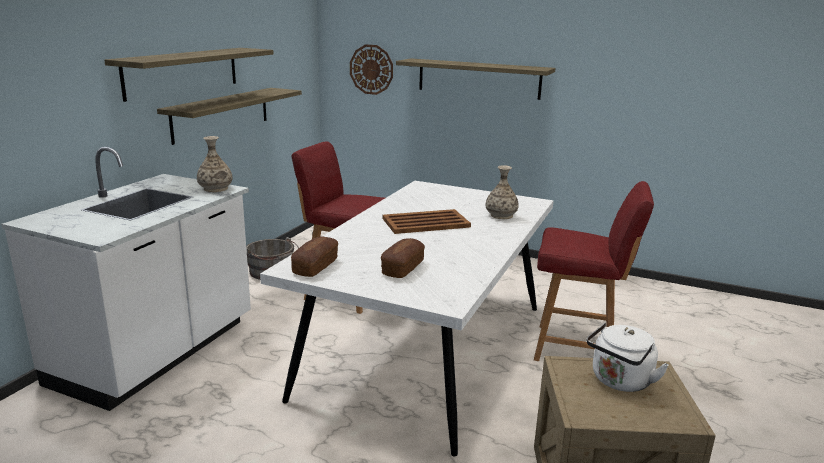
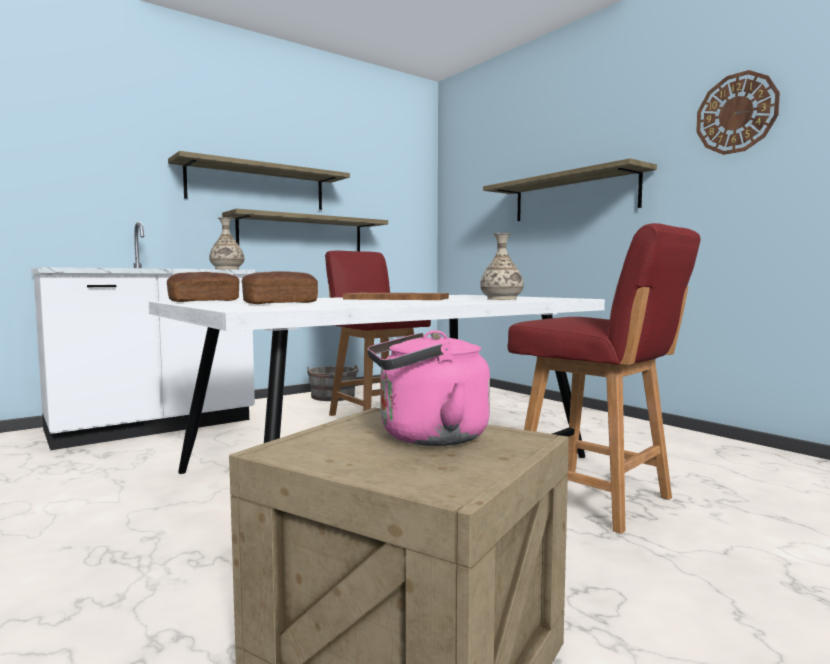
camera: 30 degrees right, 15 degrees down
wall clock [350,44,393,95] -> wall clock moved to [696,70,780,155]
white kettle [586,323,669,392] -> pink kettle [367,330,490,446]

